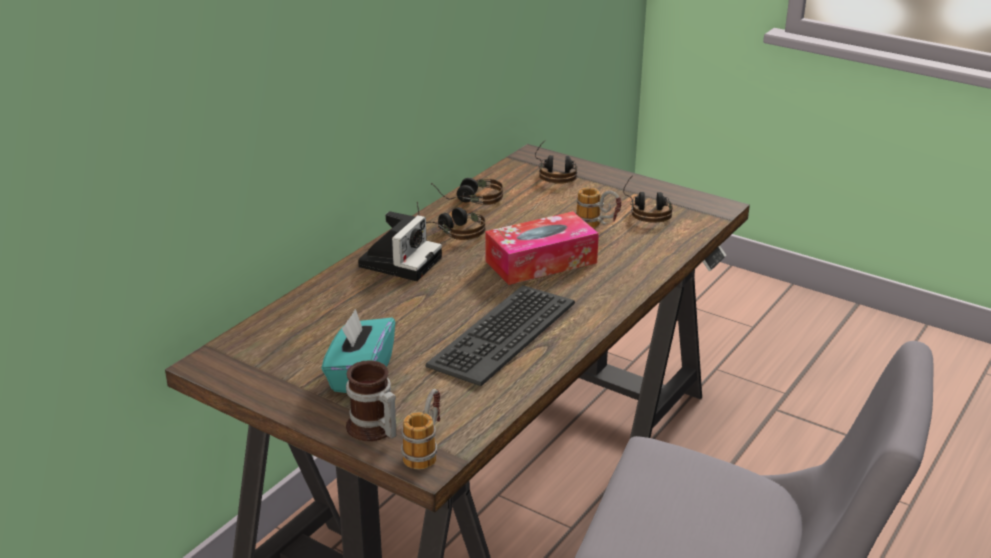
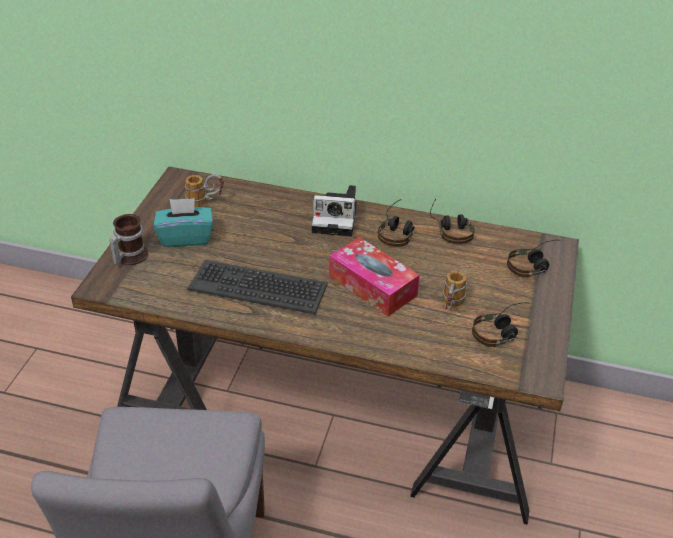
camera: 70 degrees right, 10 degrees up
mug [401,389,440,469] -> mug moved to [185,174,224,207]

